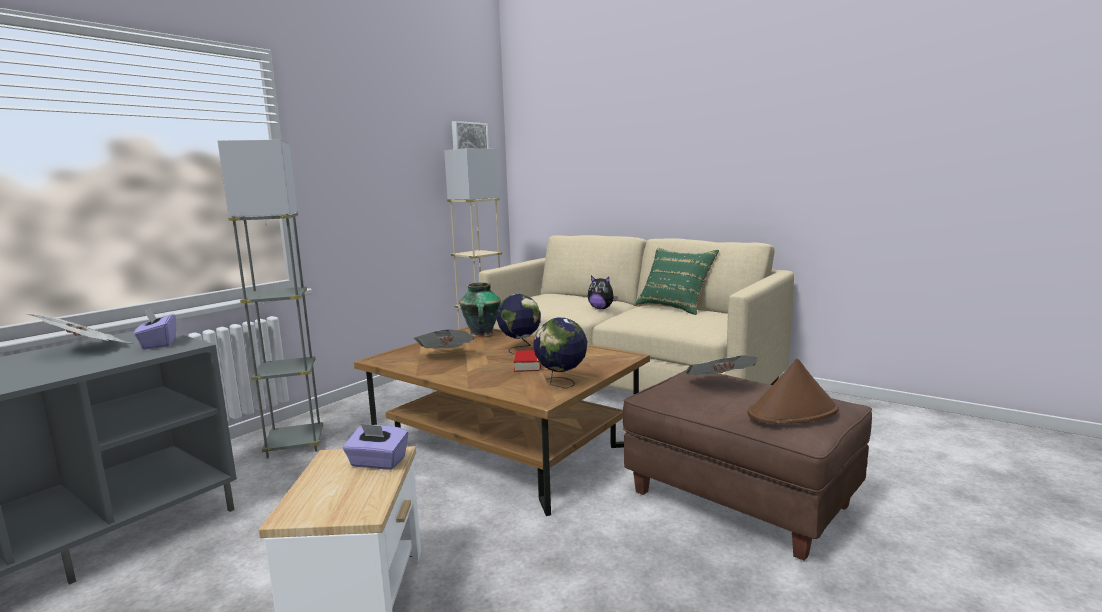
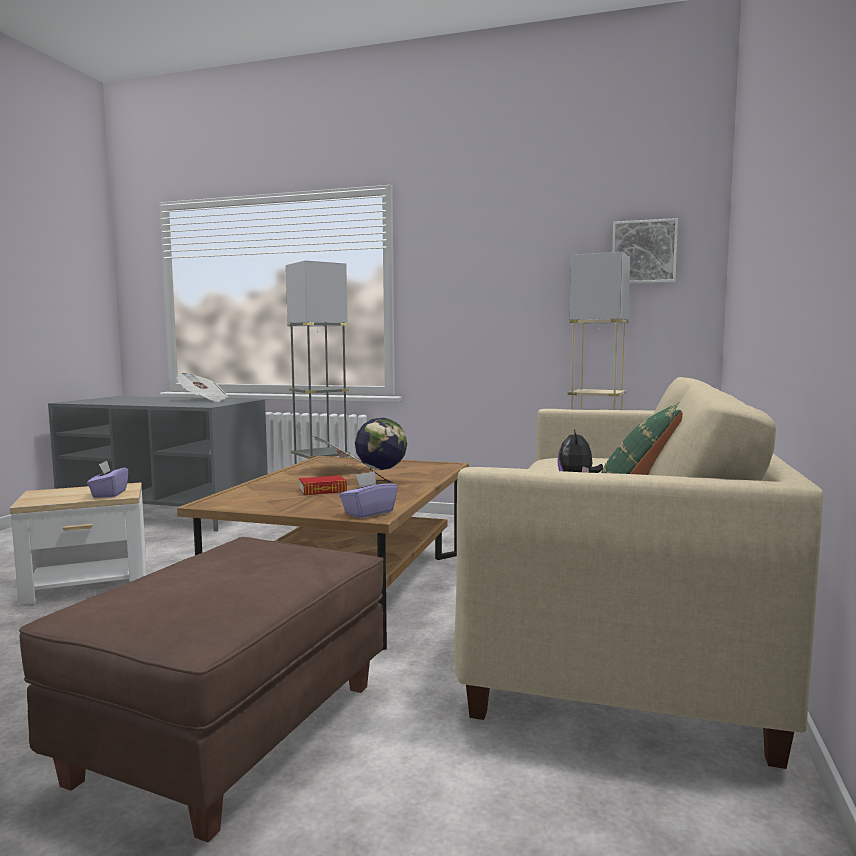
camera: 70 degrees right, 5 degrees down
purple tissue box [134,308,176,350] -> purple tissue box moved to [339,471,398,518]
vase [459,283,501,338] -> none
globe [534,318,588,389] -> none
newspaper [685,355,758,375] -> none
brown hat [748,359,839,424] -> none

